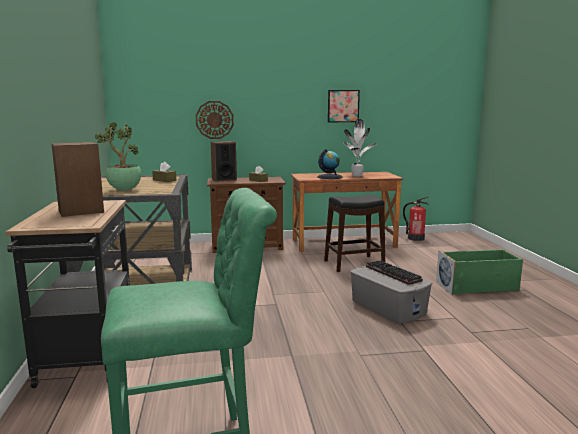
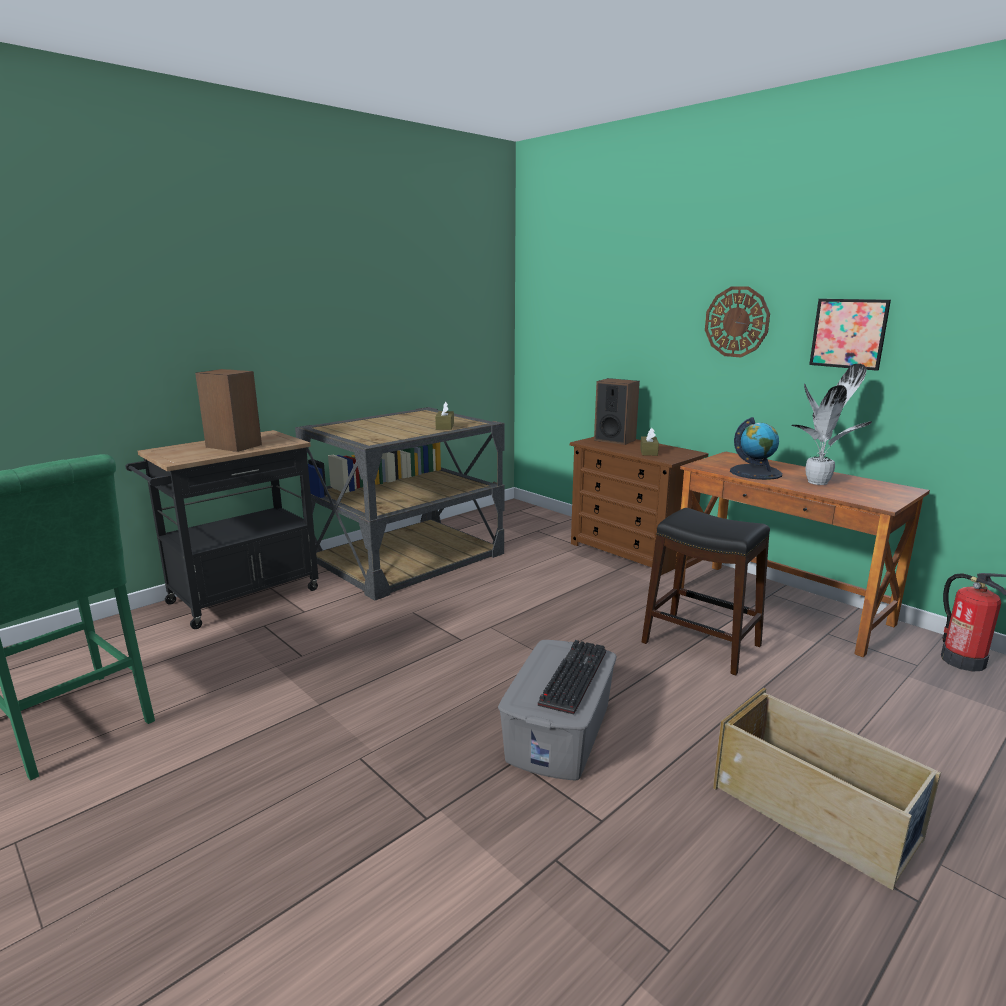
camera: 55 degrees right, 5 degrees up
potted plant [95,123,141,191] -> none
wall clock [196,101,234,139] -> wall clock moved to [705,286,770,357]
green storage box [436,249,523,295] -> beige storage box [713,688,941,890]

